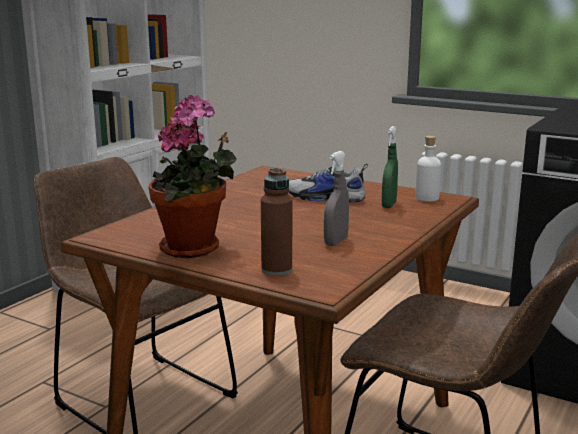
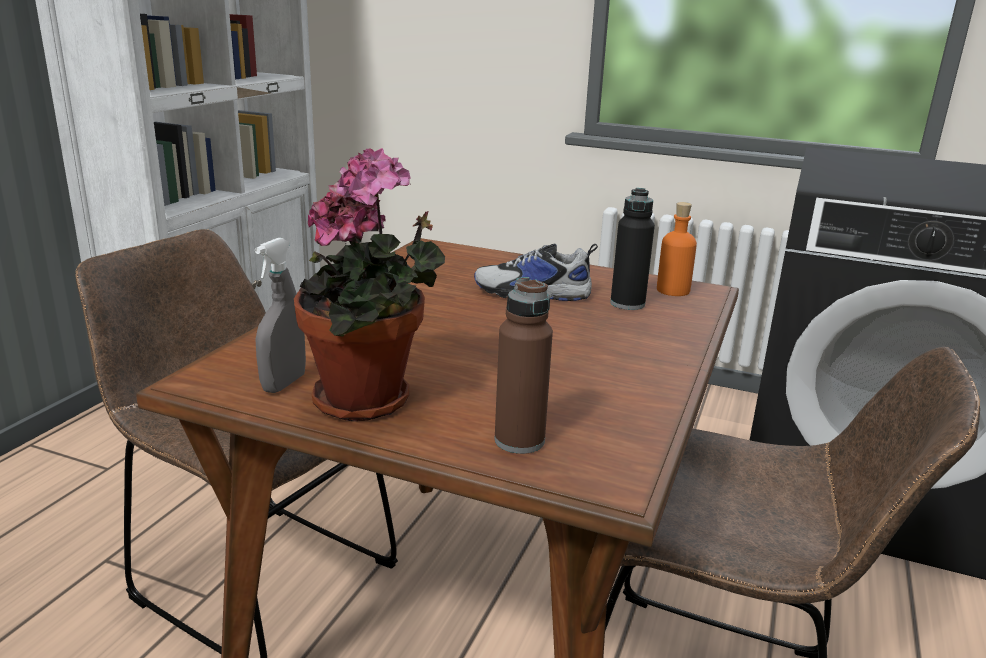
camera: 10 degrees left, 5 degrees up
grey spray bottle [324,151,349,246] -> grey spray bottle moved to [255,238,306,393]
green spray bottle [382,126,398,208] -> black bottle [610,188,655,310]
white bottle [416,136,441,202] -> orange bottle [657,202,697,296]

